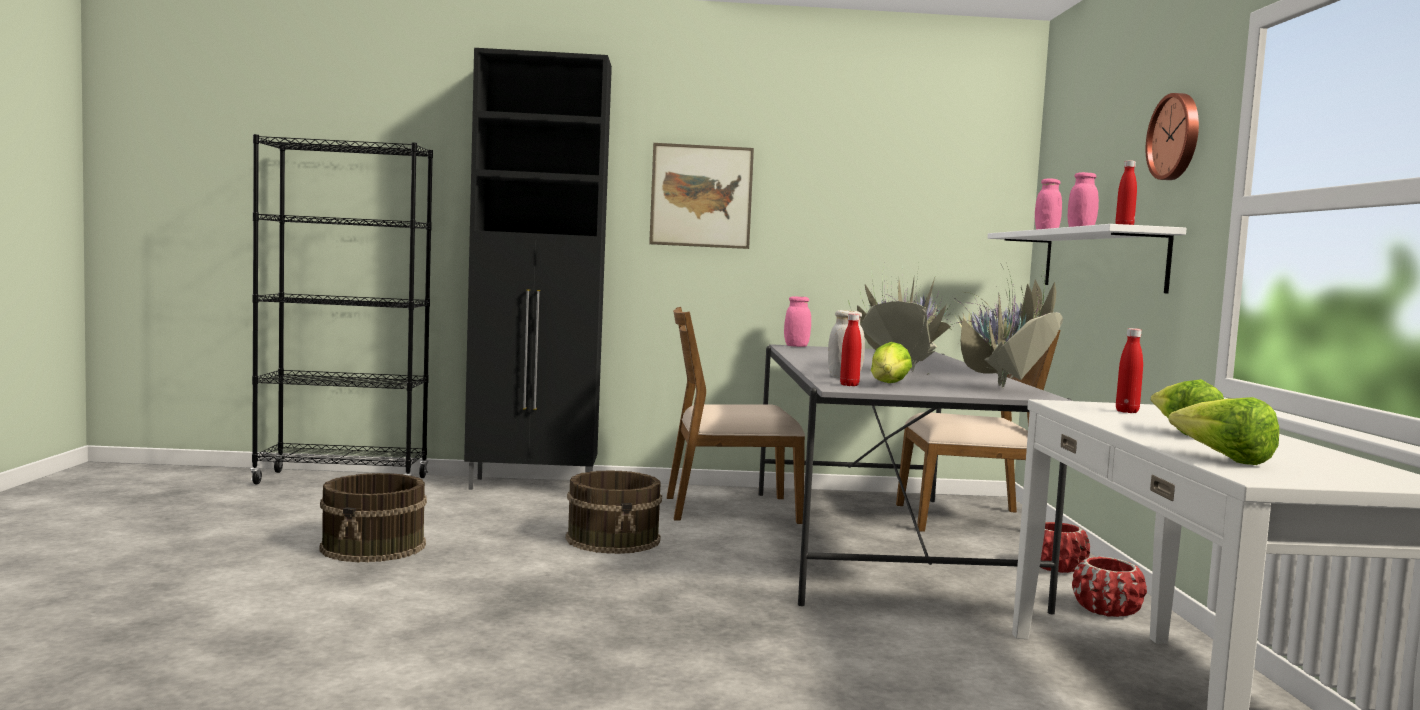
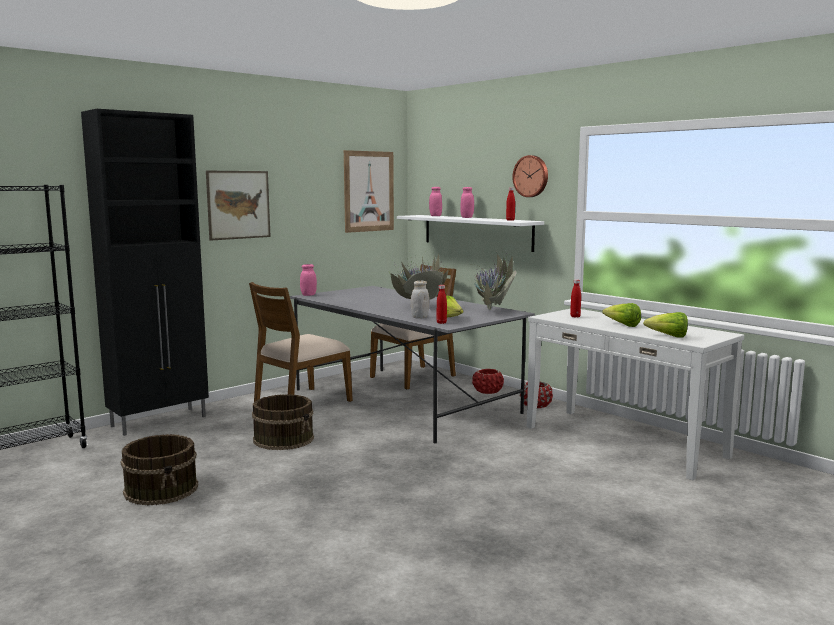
camera: 40 degrees left, 5 degrees up
none -> picture [344,150,394,233]

